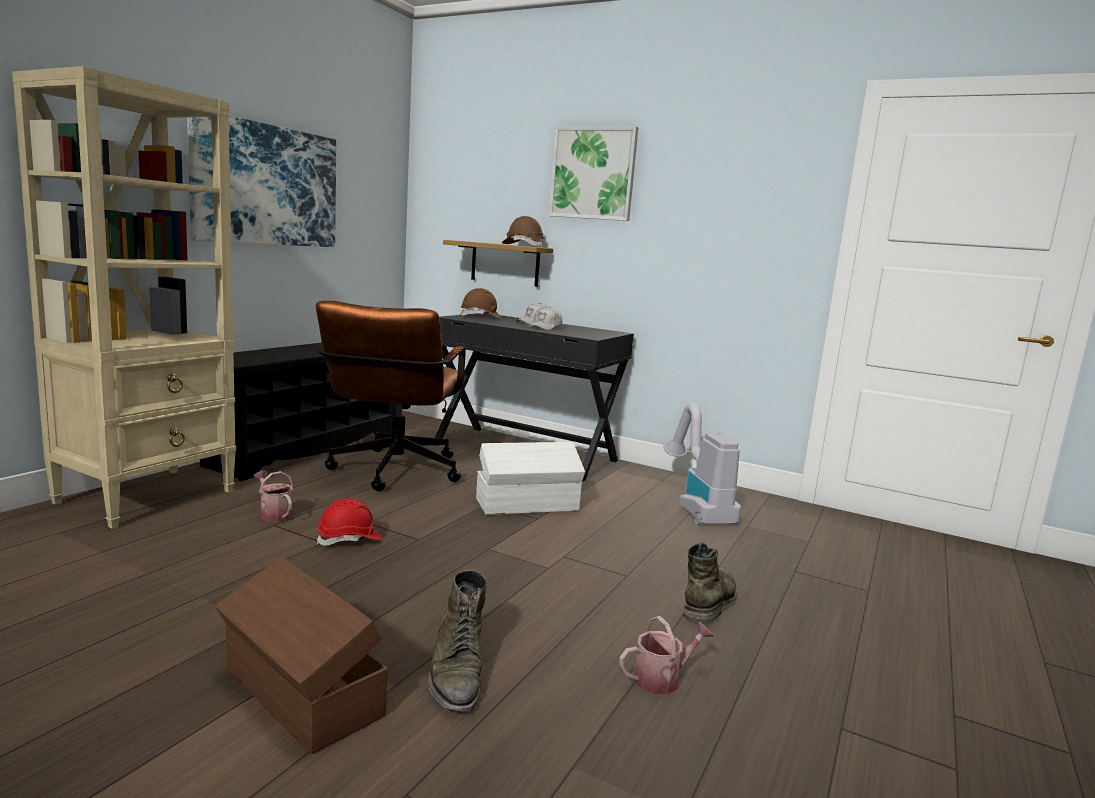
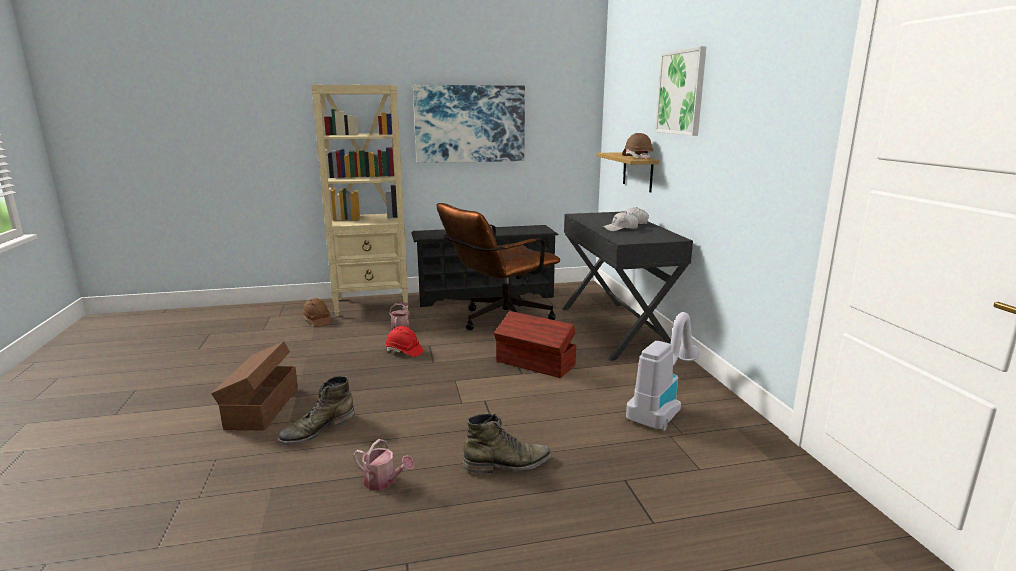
camera: 50 degrees right, 5 degrees up
brown hard hat [460,288,502,319] -> brown hard hat moved to [301,298,331,326]
white storage box [476,442,585,515] -> brown storage box [494,311,576,378]

